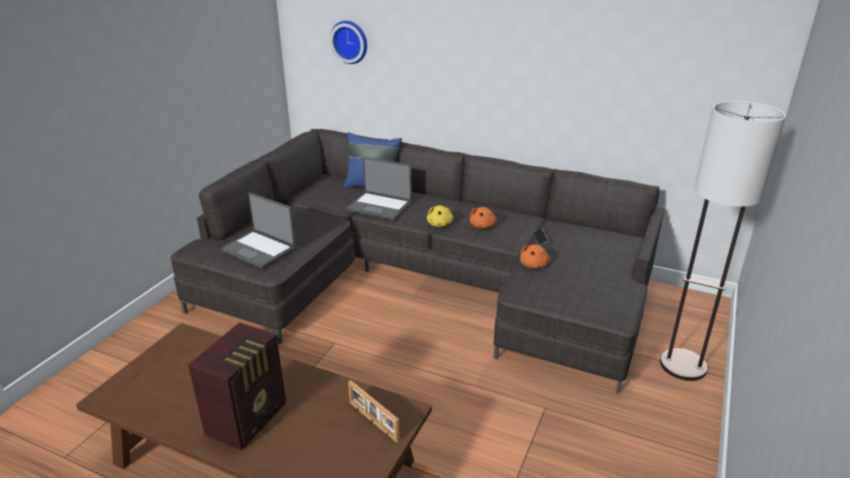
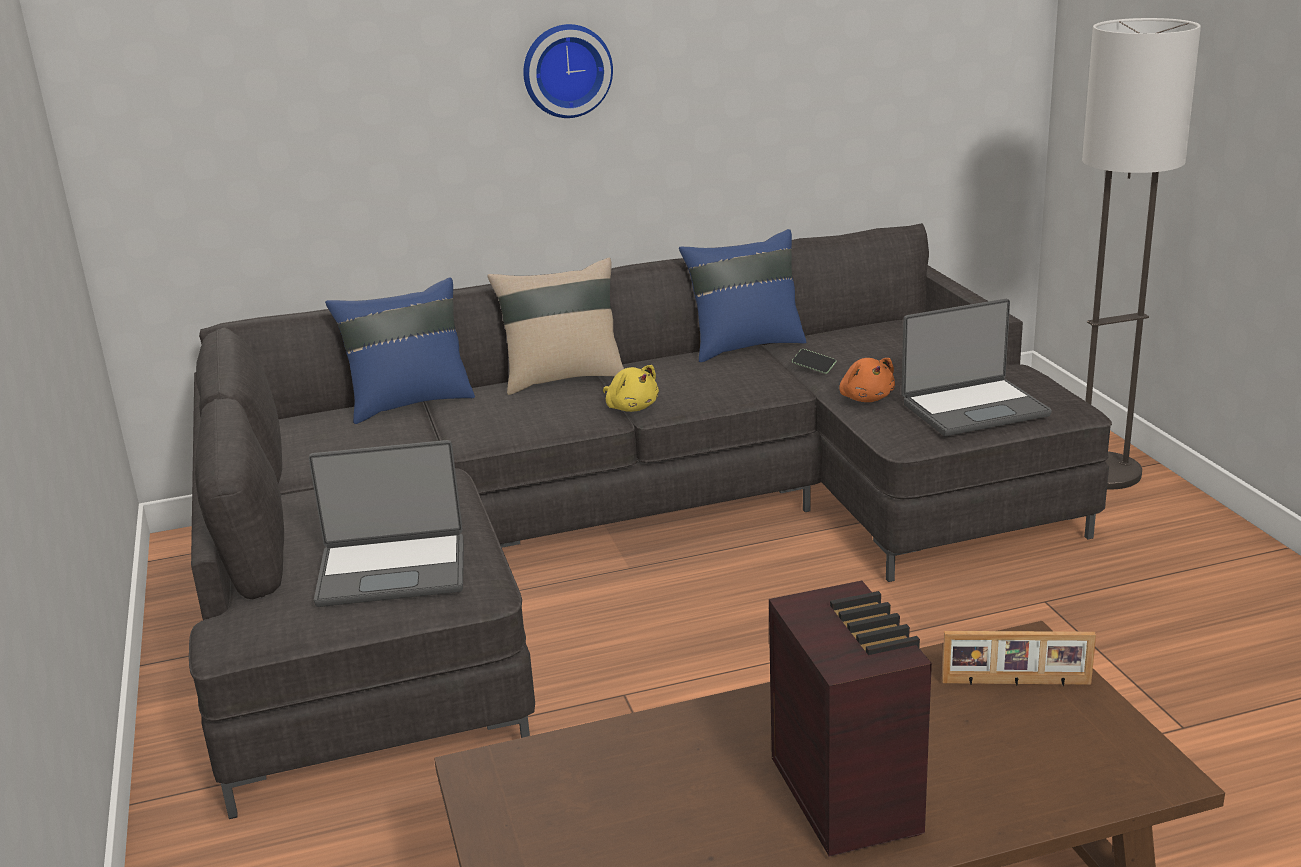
camera: 40 degrees left, 5 degrees down
wall clock [330,21,367,64] -> wall clock moved to [523,24,613,118]
laptop [347,157,412,220] -> laptop moved to [901,299,1052,436]
orange plush toy [470,207,497,229] -> none
none -> beige pillow [487,258,624,395]
none -> blue pillow [679,229,806,362]

